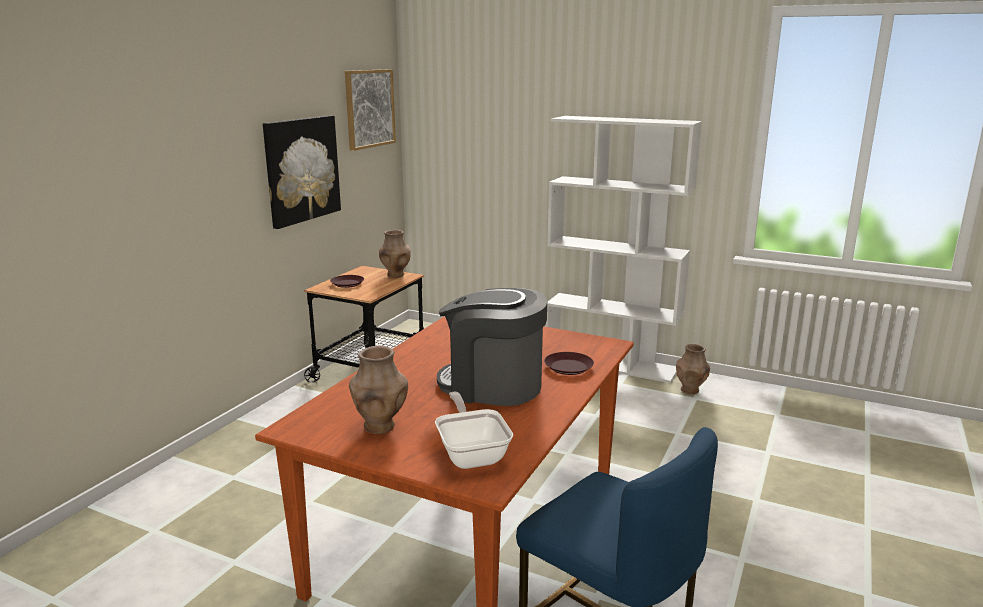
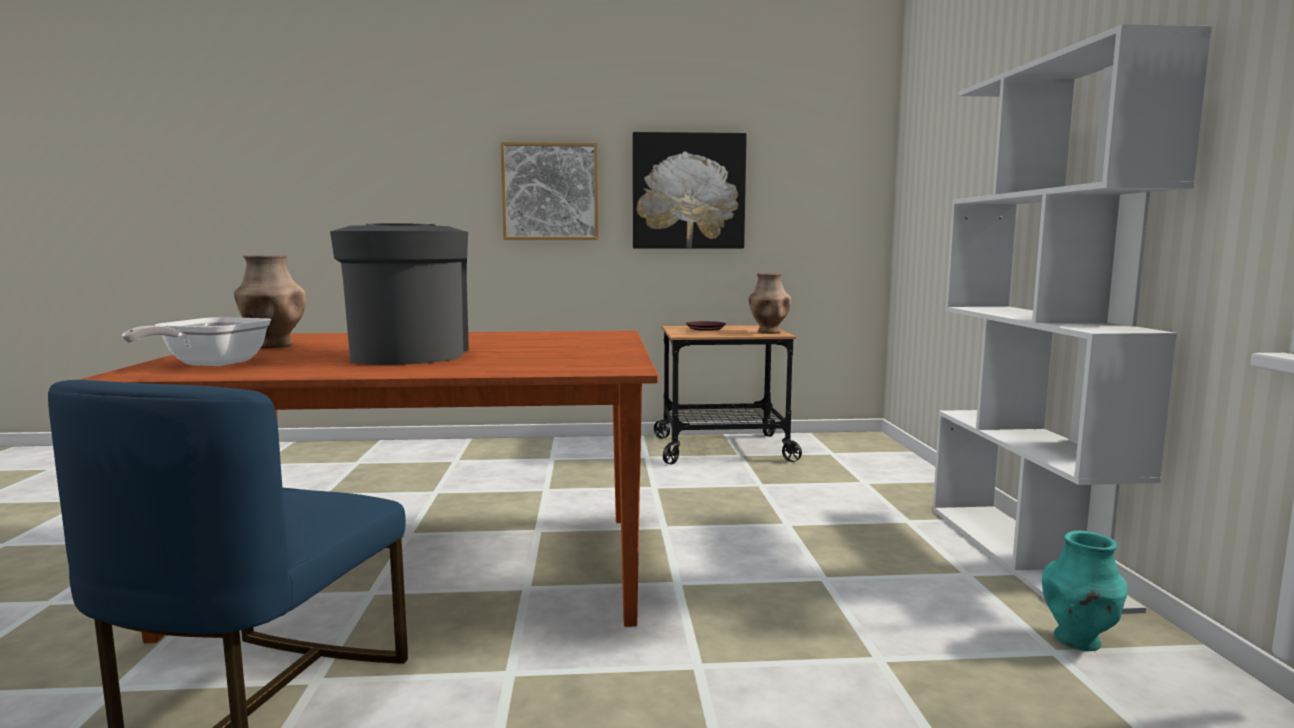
camera: 60 degrees right, 10 degrees down
picture [345,69,396,151] -> picture moved to [500,142,599,240]
frying pan [435,392,513,469] -> frying pan turned 150 degrees clockwise [122,317,271,366]
brown plate [544,352,594,375] -> none
brown vase [676,344,710,394] -> turquoise vase [1042,531,1128,651]

